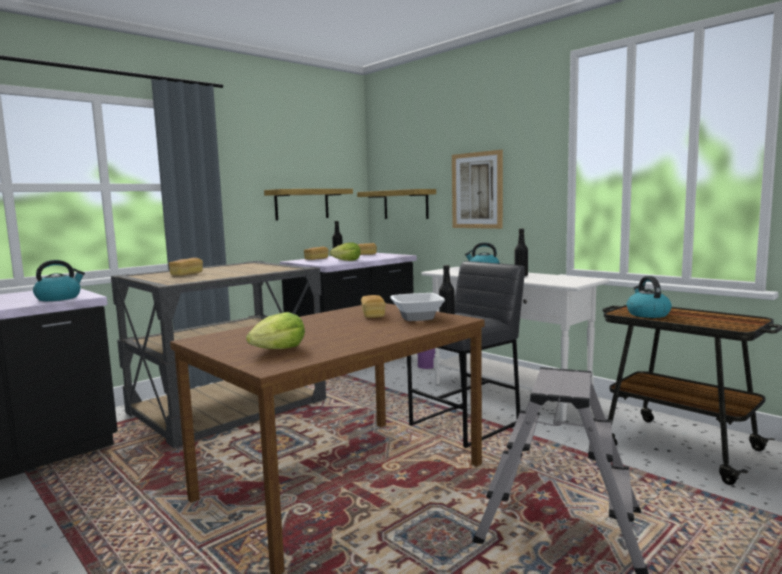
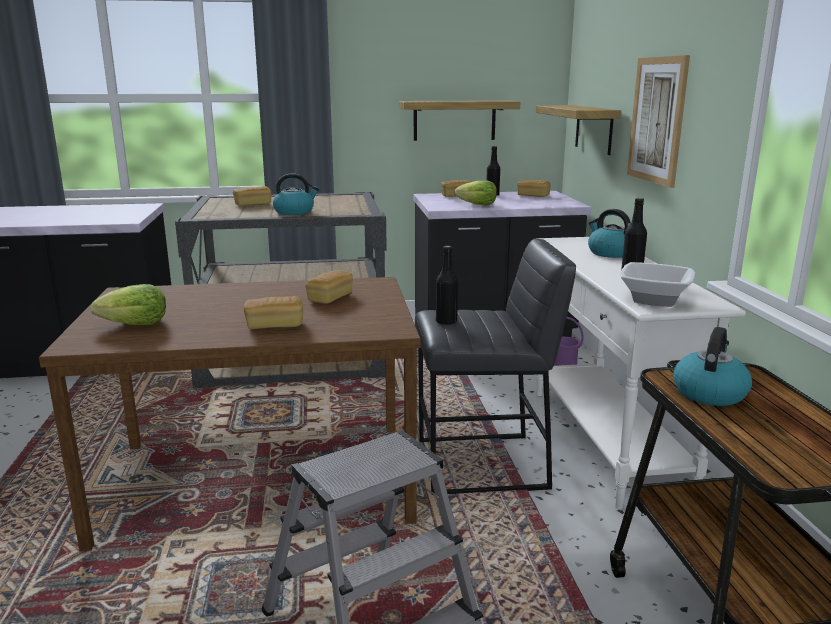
camera: 35 degrees right, 10 degrees up
kettle [33,260,85,301] -> kettle moved to [273,173,319,215]
bowl [390,293,445,321] -> bowl moved to [620,262,695,307]
none -> bread [244,296,303,329]

